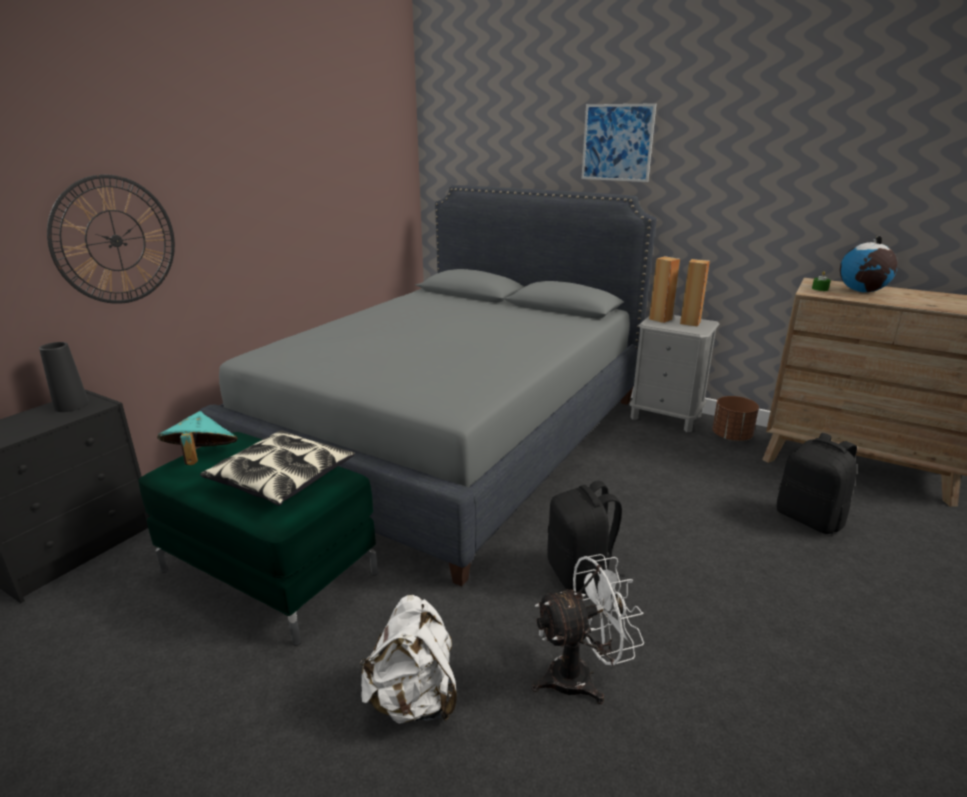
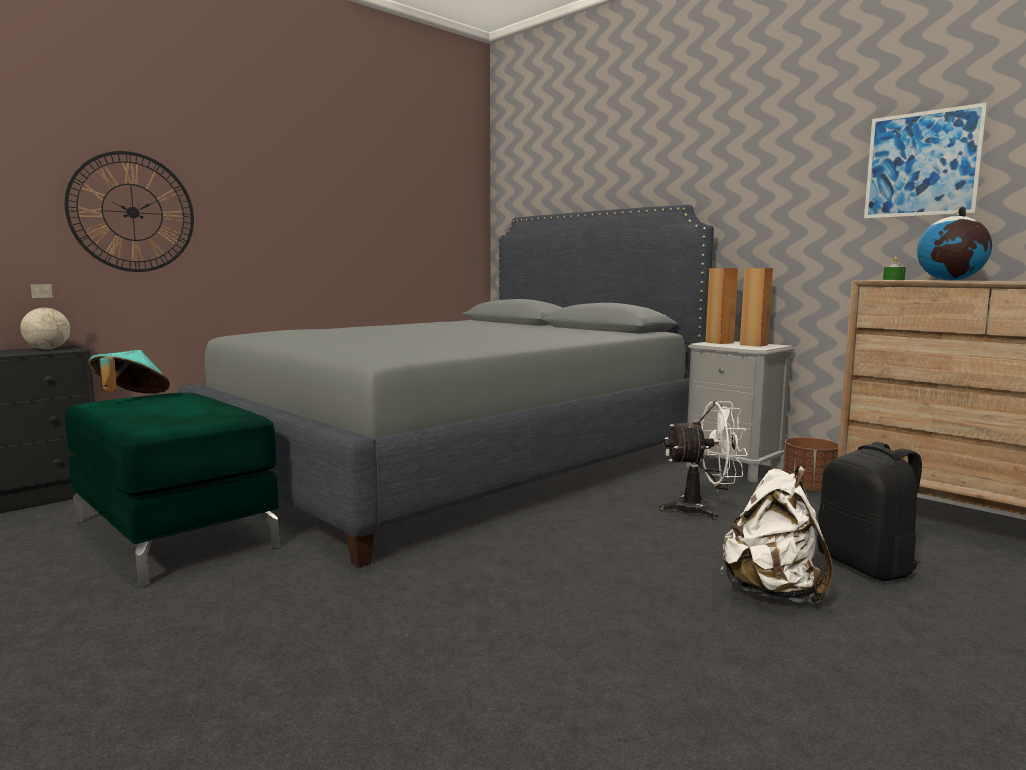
camera: 15 degrees right, 15 degrees down
black vase [39,342,89,412] -> globe [20,284,70,349]
pillow [200,430,355,506] -> none
white backpack [360,595,457,724] -> white backpack moved to [720,466,833,605]
white fan [531,554,644,704] -> white fan moved to [659,401,748,520]
black backpack [547,481,625,596] -> none
picture [582,103,656,182] -> picture moved to [864,102,987,219]

